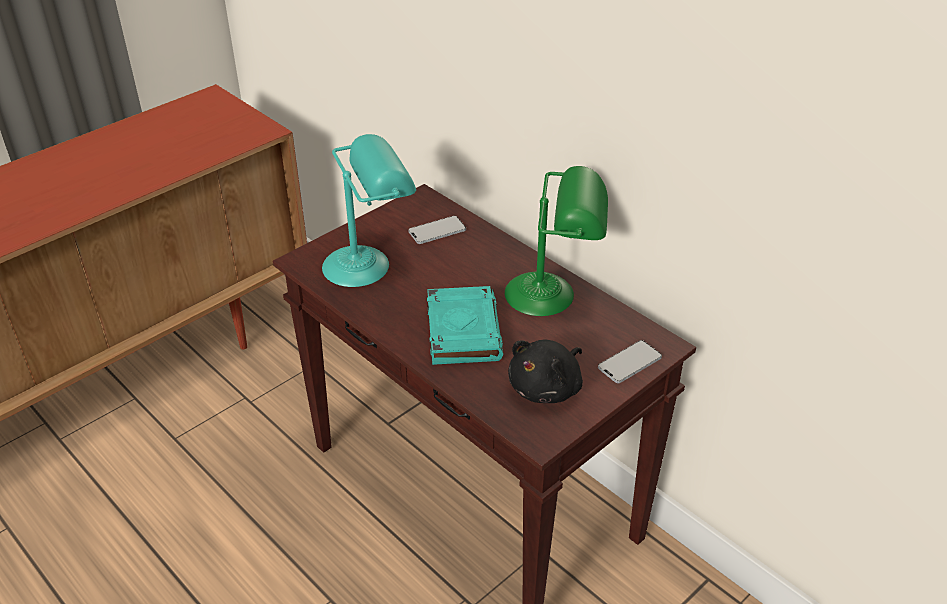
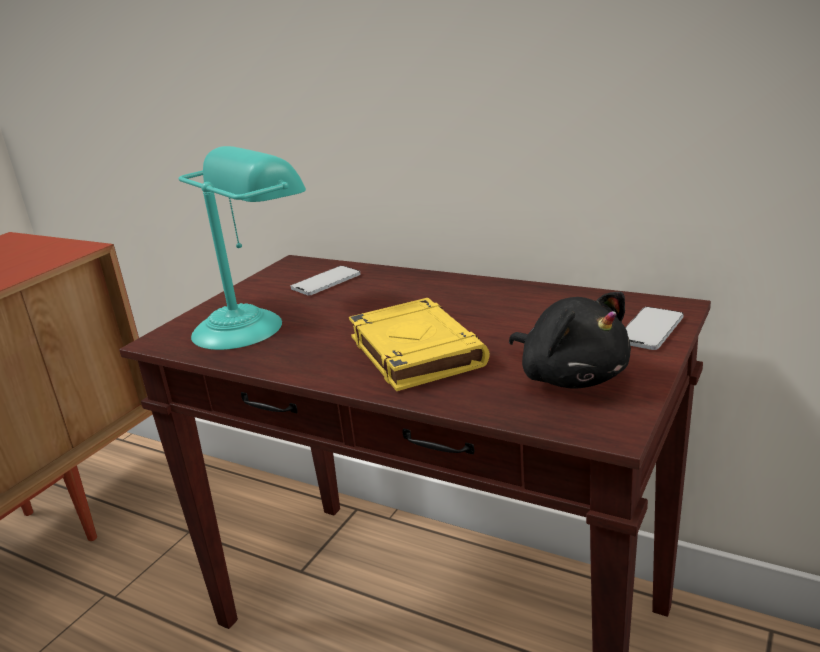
camera: 15 degrees left, 15 degrees down
turquoise book [427,286,503,365] -> yellow book [349,298,490,391]
green table lamp [505,166,608,316] -> none
black plush toy [508,340,583,403] -> black plush toy turned 60 degrees counterclockwise [509,291,631,388]

